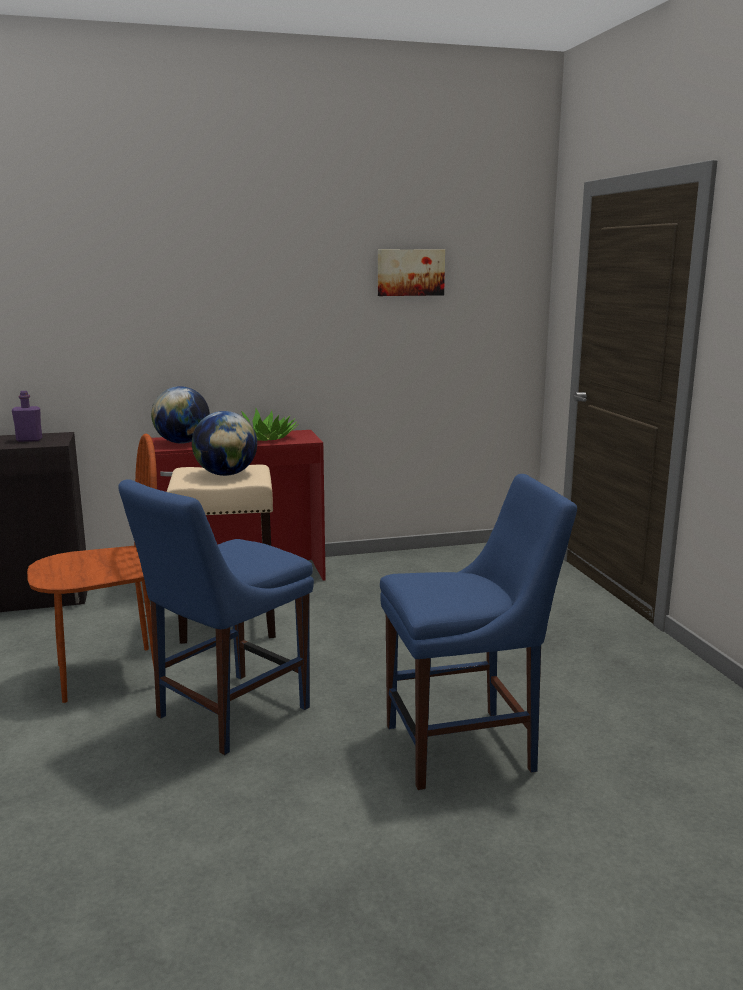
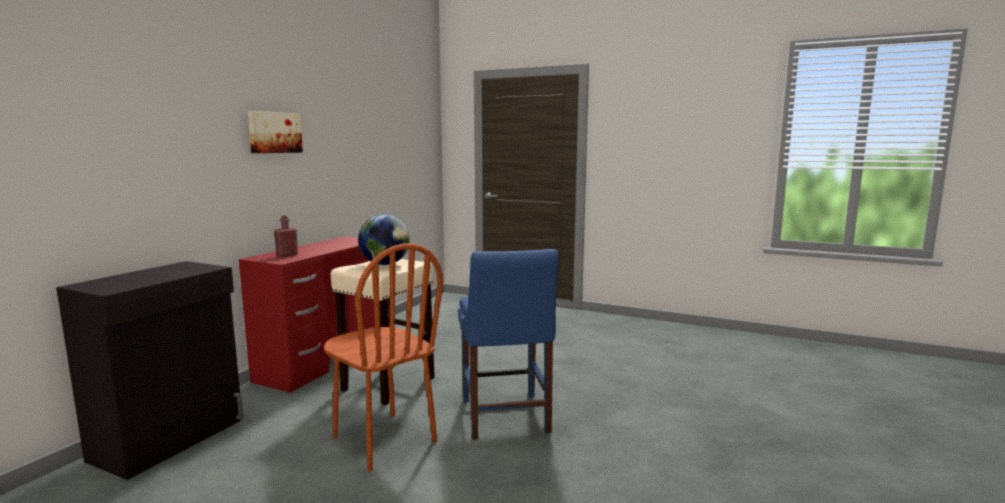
camera: 50 degrees left, 5 degrees down
purple bottle [12,391,42,442] -> none
brown chair [27,434,157,703] -> brown chair turned 120 degrees clockwise [324,243,443,471]
globe [151,386,210,444] -> red bottle [274,215,298,257]
potted plant [241,408,299,441] -> none
picture [378,249,445,296] -> picture moved to [248,111,303,153]
blue chair [380,474,577,790] -> none

